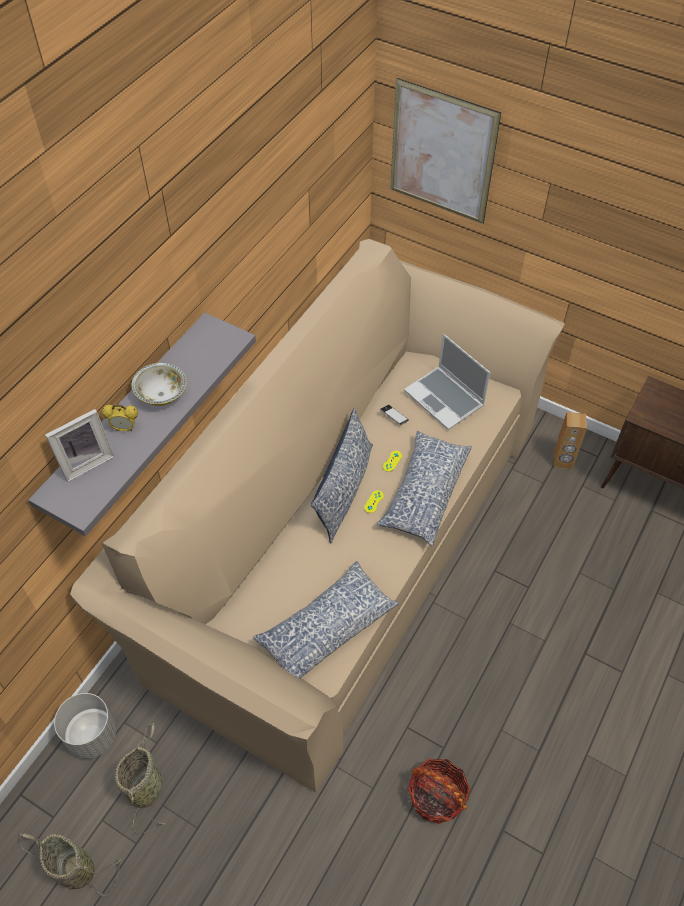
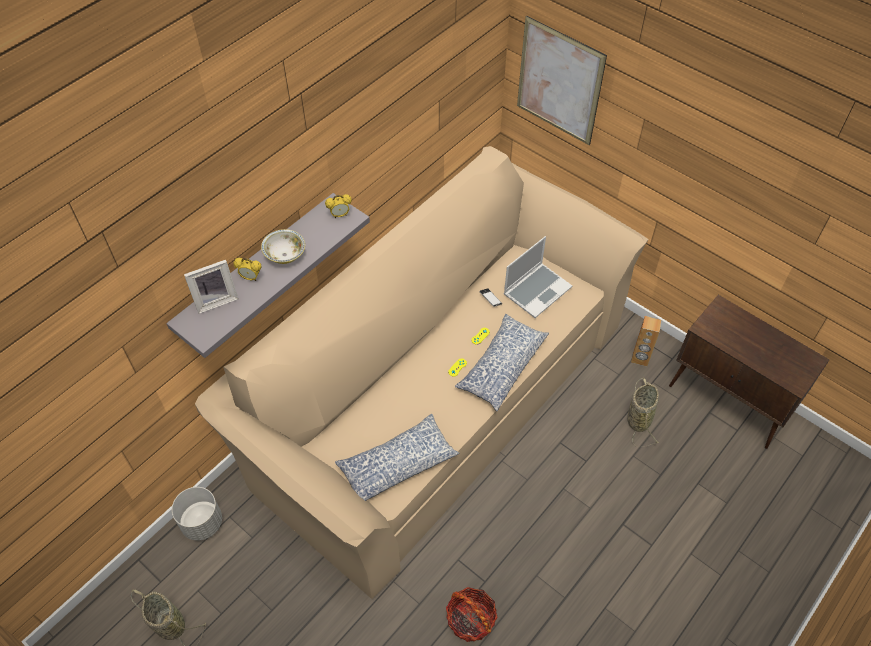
camera: 10 degrees right, 0 degrees up
basket [115,723,165,833] -> basket moved to [627,378,659,447]
pillow [311,408,373,544] -> none
laptop [404,334,490,430] -> laptop turned 105 degrees counterclockwise [504,236,572,318]
none -> alarm clock [325,194,352,218]

